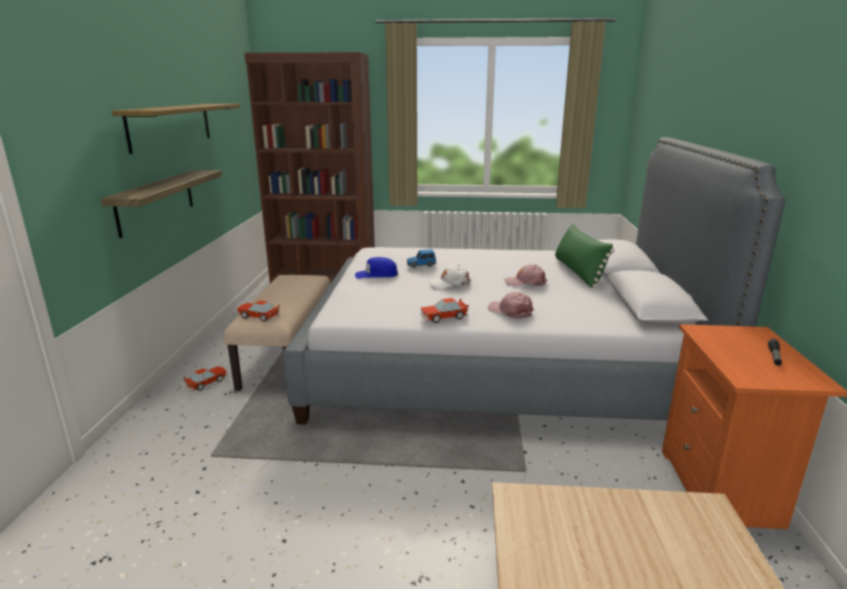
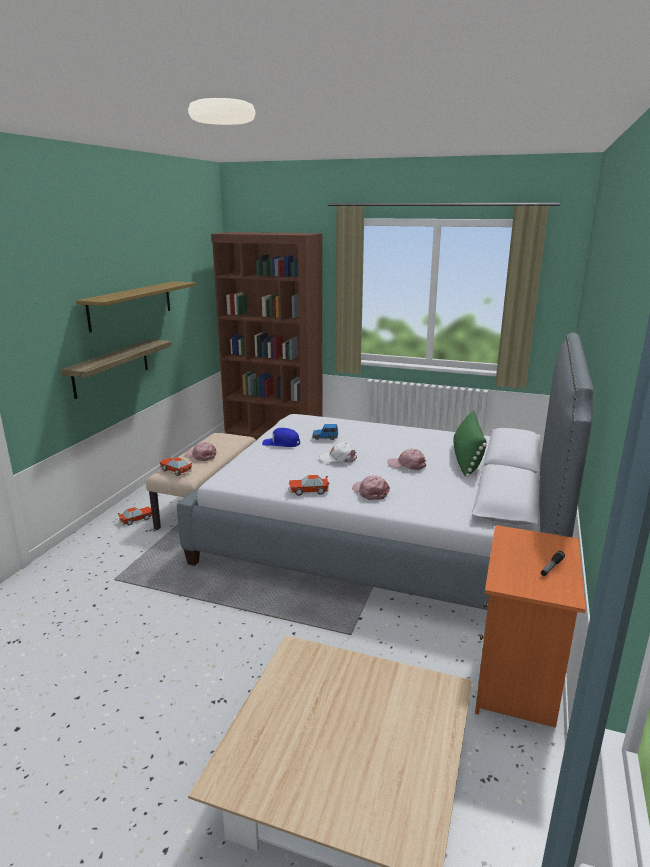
camera: 15 degrees right, 0 degrees up
none -> pink cap [185,442,216,461]

